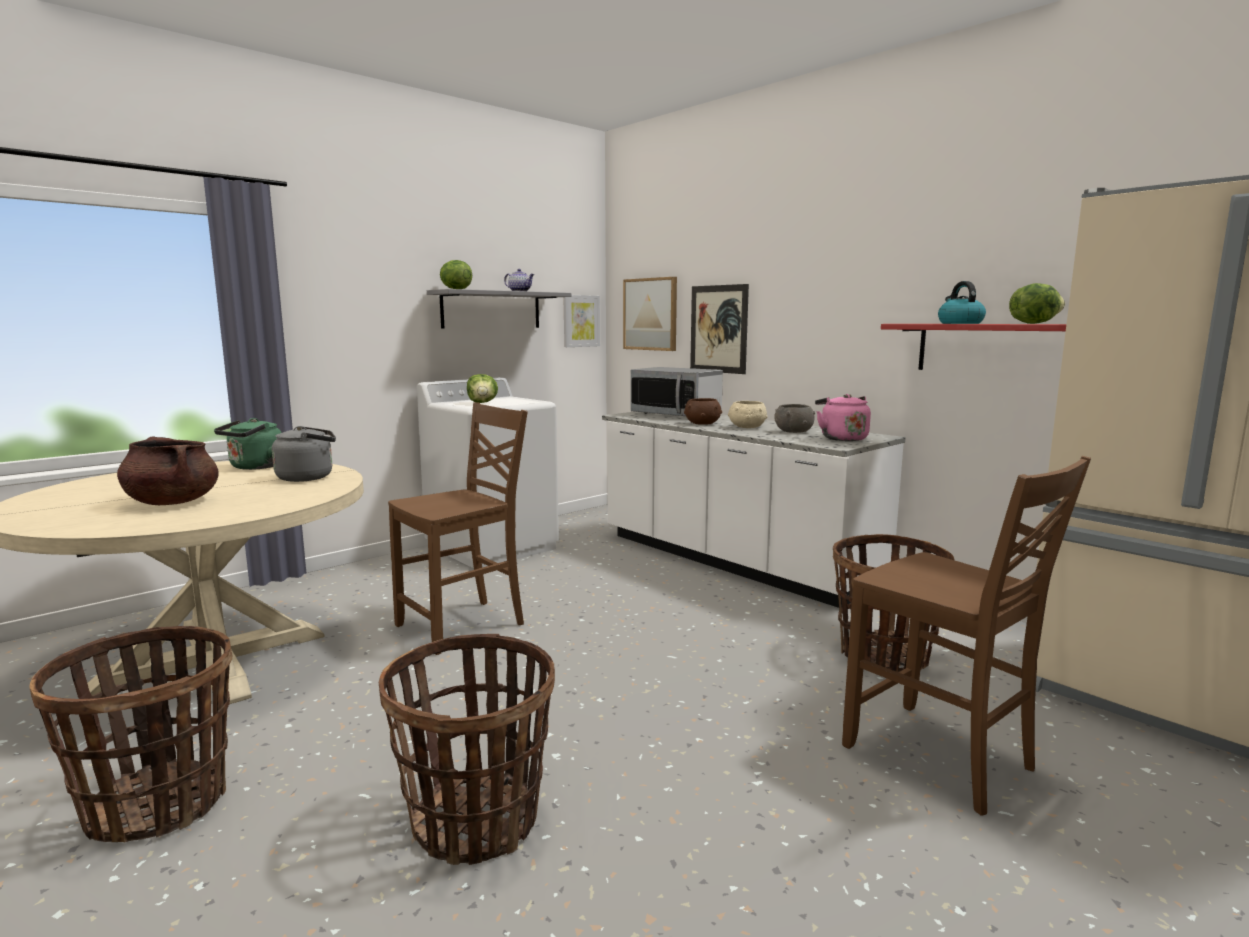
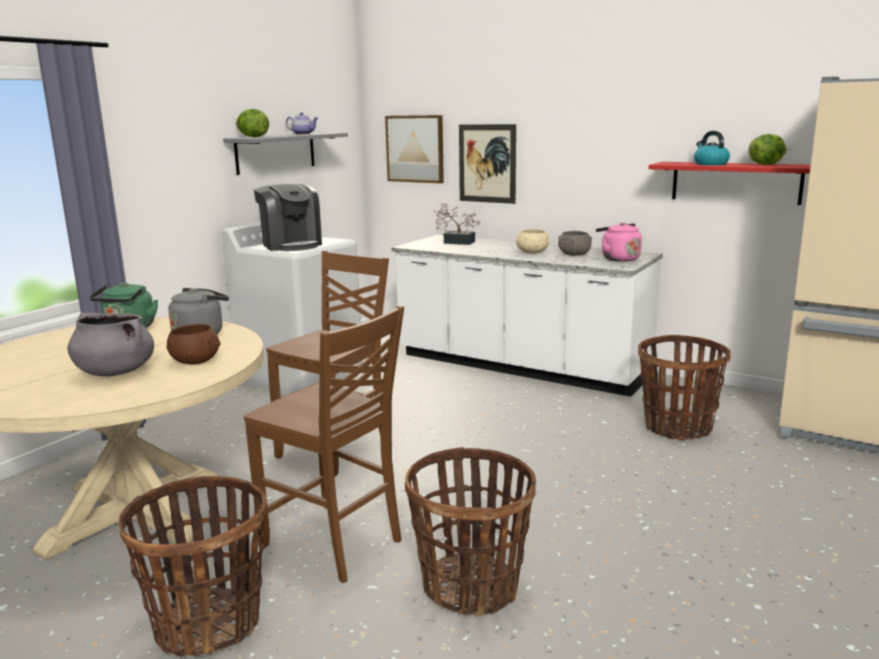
camera: 15 degrees left, 5 degrees up
brown cooking pot [117,437,219,505] -> grey cooking pot [67,313,154,377]
lettuce [467,374,498,403] -> coffee machine [254,184,322,251]
picture [563,295,600,347] -> none
microwave [631,367,723,416] -> potted plant [434,203,480,245]
brown bowl [684,398,722,425] -> brown bowl moved to [167,324,221,364]
brown chair [842,456,1091,816] -> brown chair moved to [244,305,404,583]

